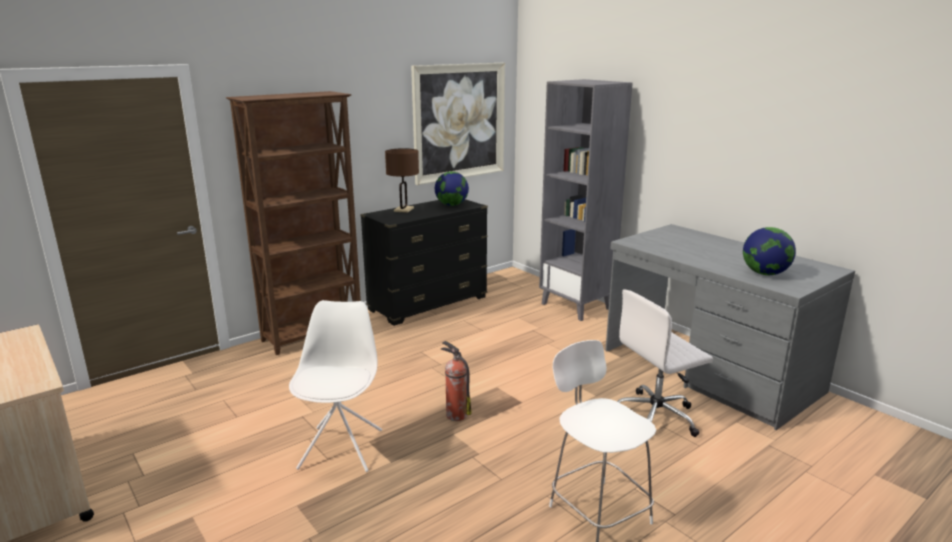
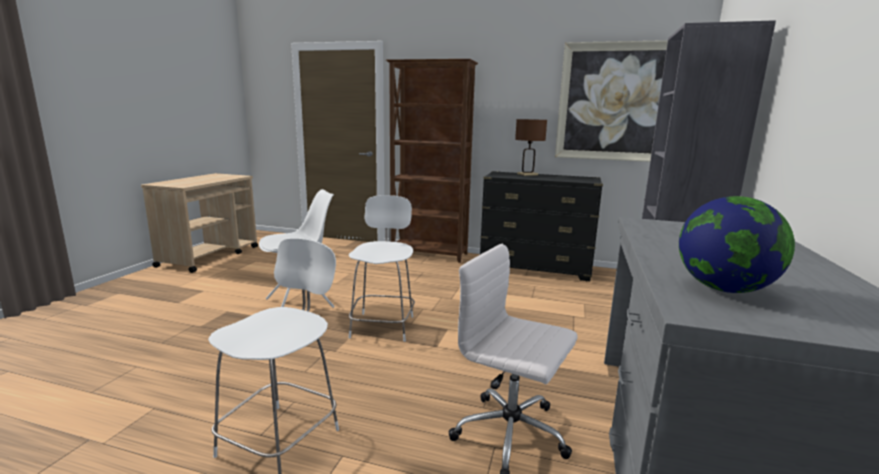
camera: 55 degrees right, 5 degrees down
globe [435,172,469,206] -> none
fire extinguisher [440,341,472,421] -> white chair [349,195,415,342]

